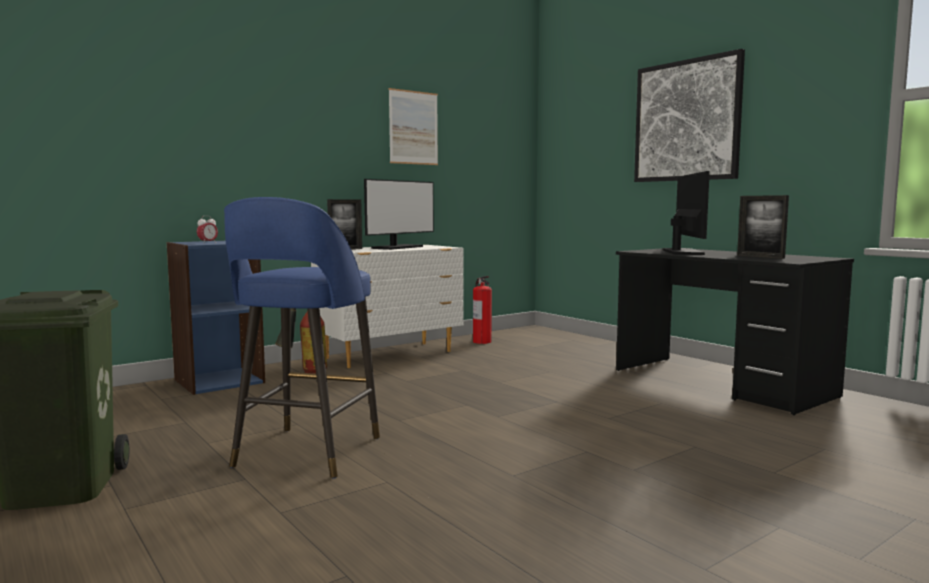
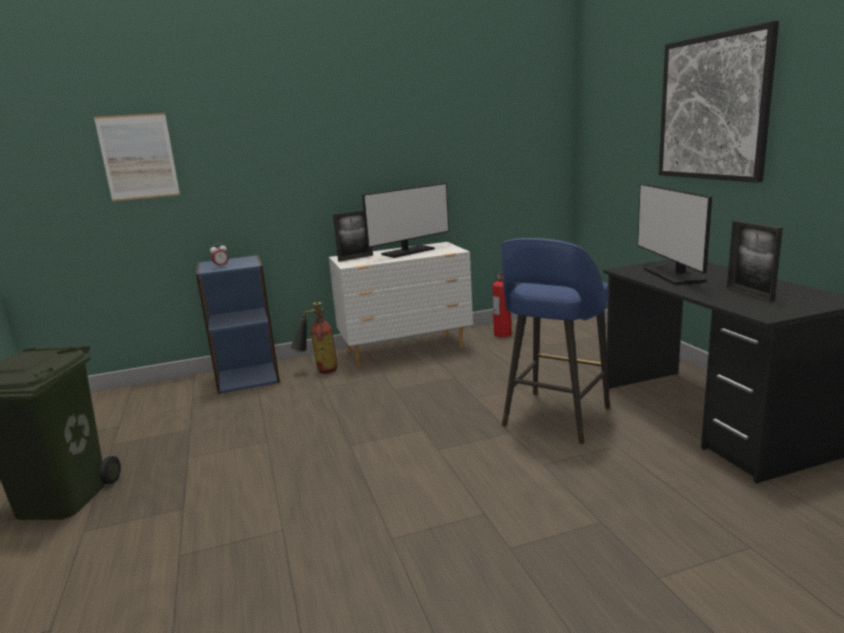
camera: 20 degrees right, 10 degrees up
blue stool [224,197,380,479] -> blue stool moved to [501,238,610,444]
picture [389,88,438,165] -> picture moved to [94,113,180,201]
monitor [663,171,710,255] -> monitor turned 150 degrees clockwise [637,183,712,285]

